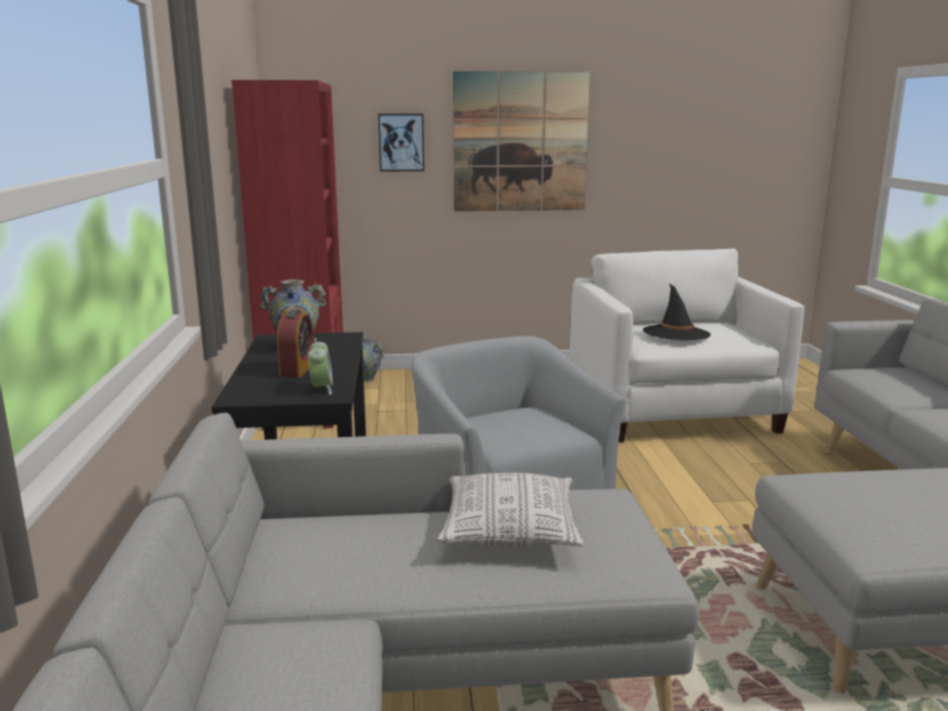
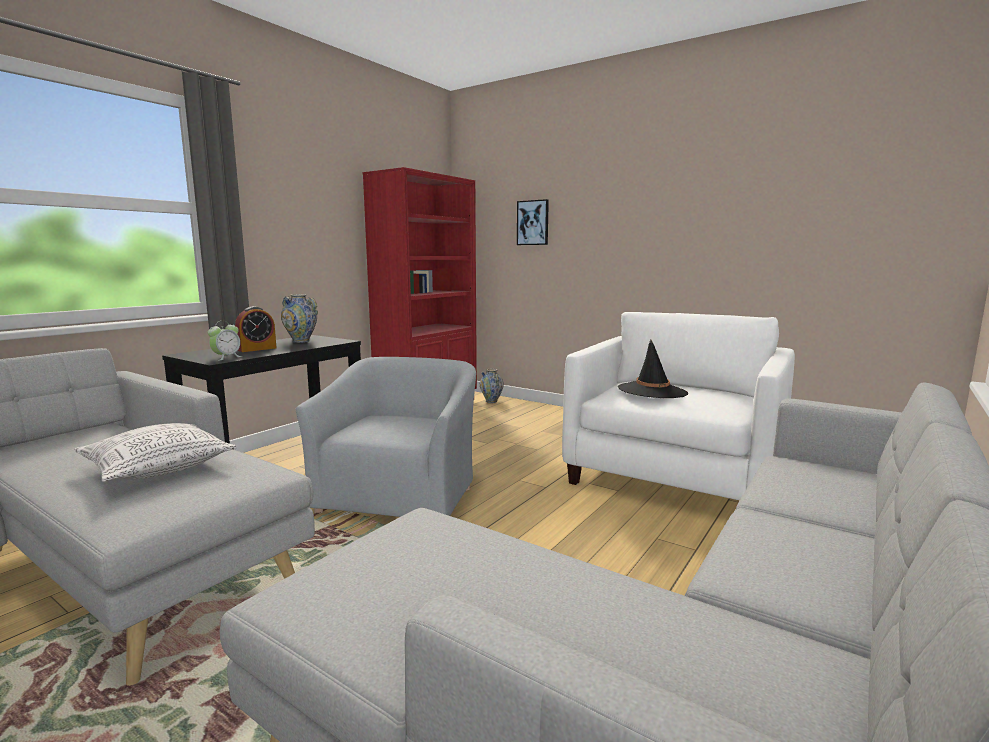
camera: 40 degrees right, 5 degrees down
picture [453,71,590,211] -> none

